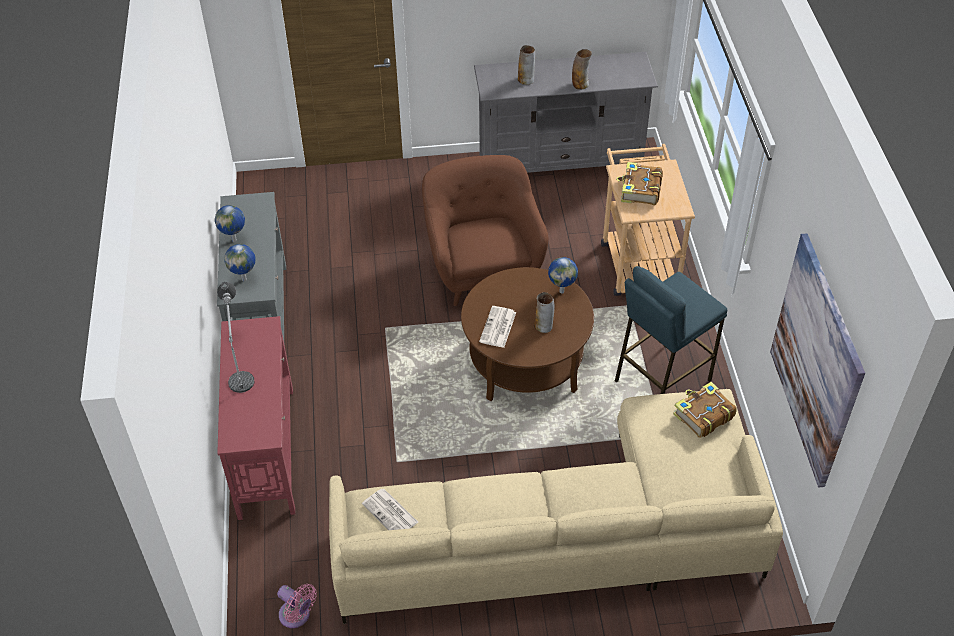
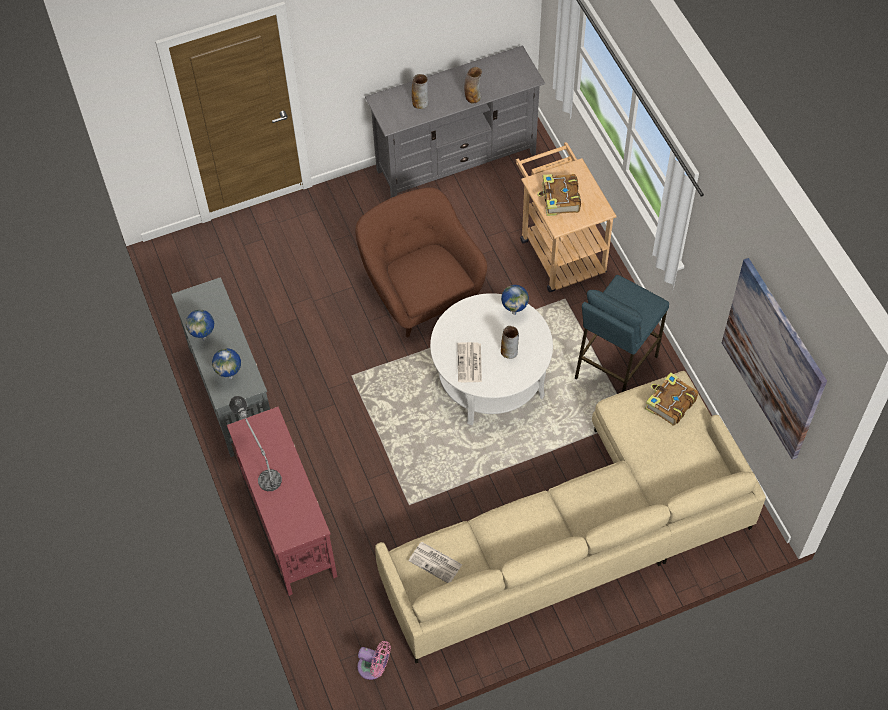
camera: 15 degrees left, 10 degrees up
brown coffee table [461,267,594,401] -> white coffee table [430,293,553,425]

